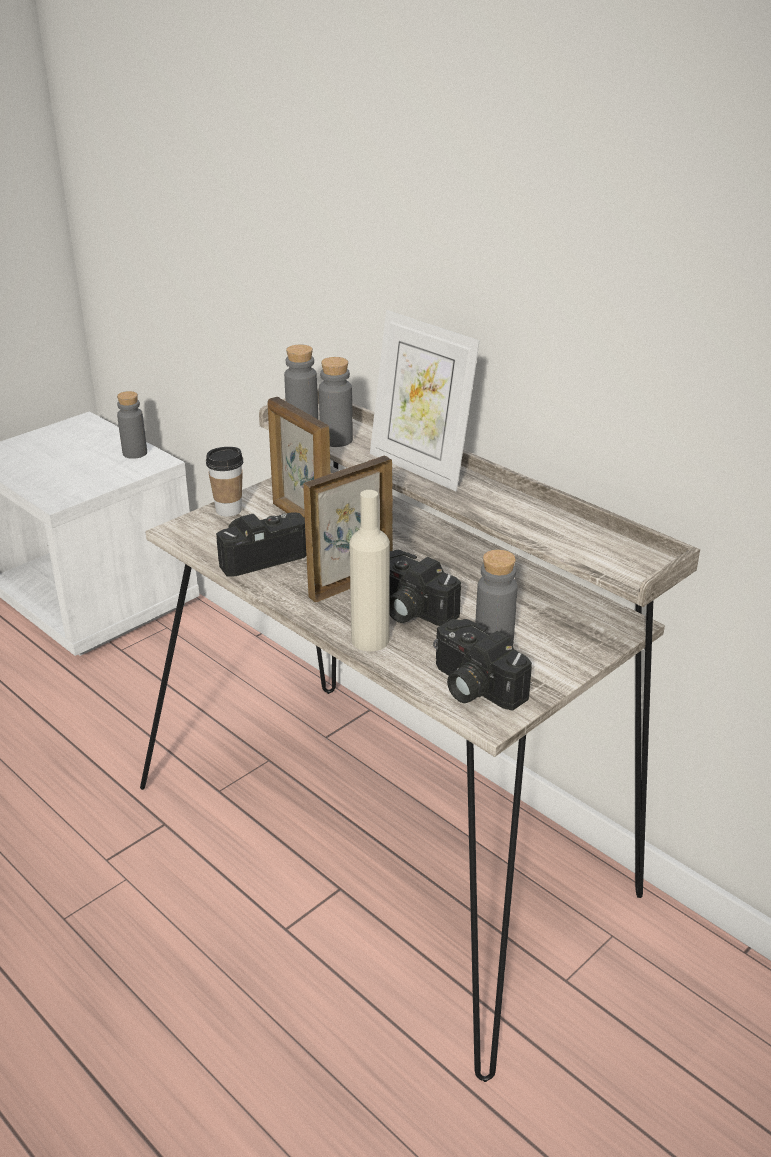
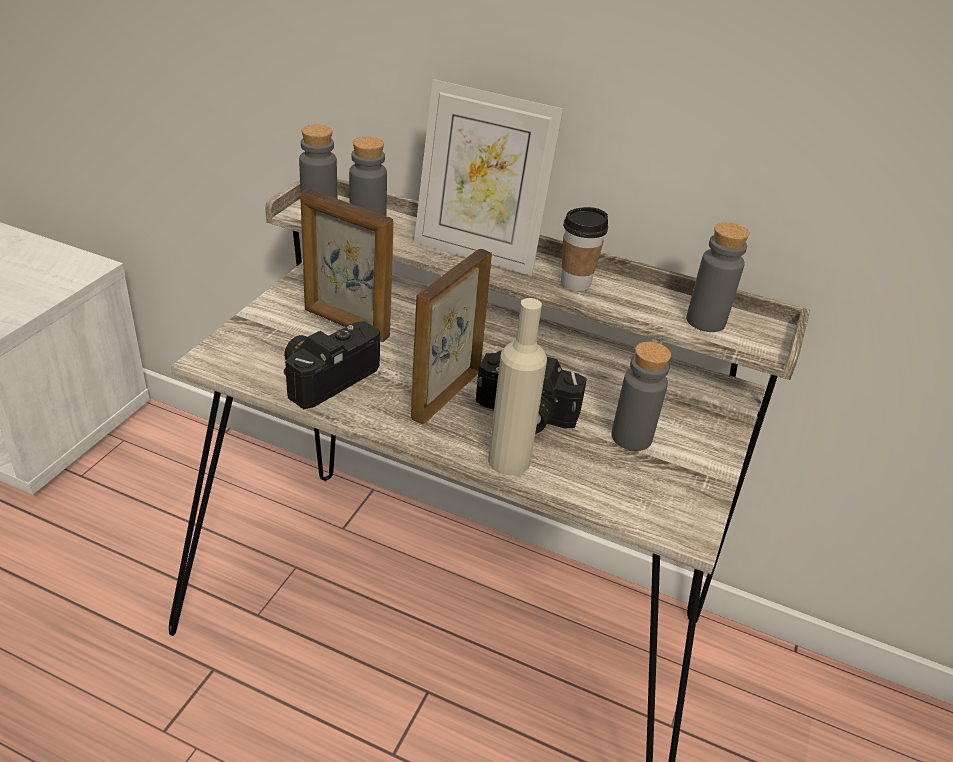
camera: 25 degrees left, 5 degrees up
grey bottle [117,391,147,459] -> grey bottle moved to [686,222,749,332]
cup [206,447,243,517] -> cup moved to [561,207,608,292]
camera [433,619,532,711] -> none

